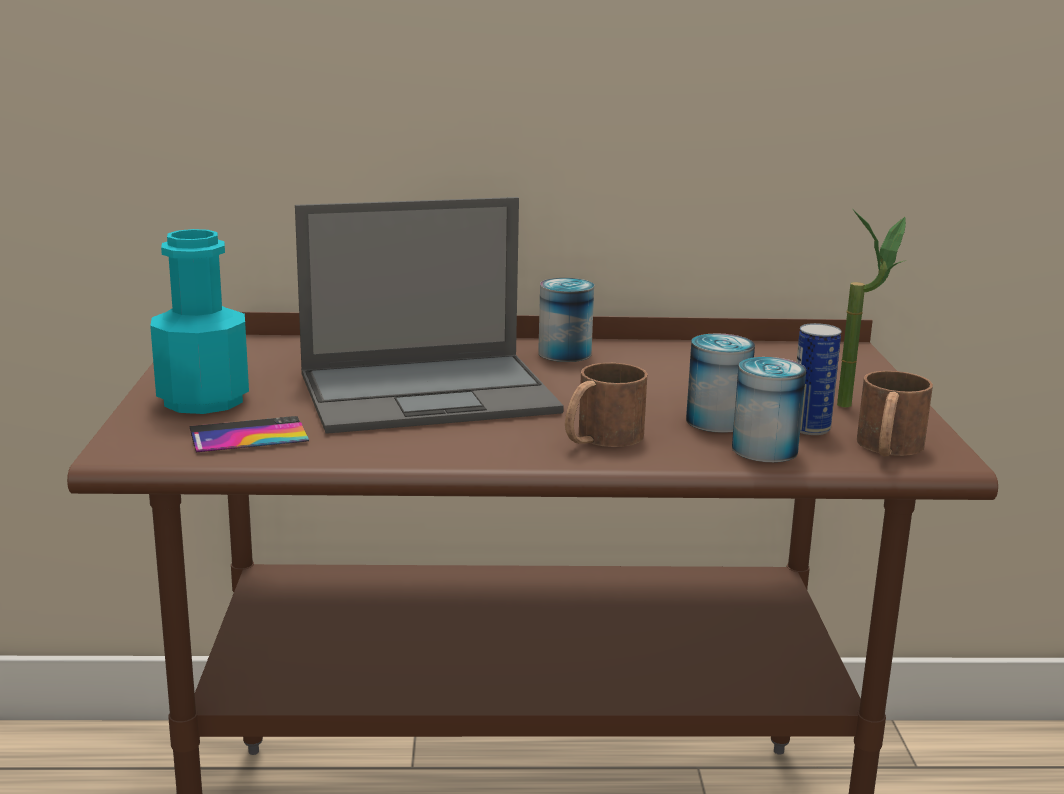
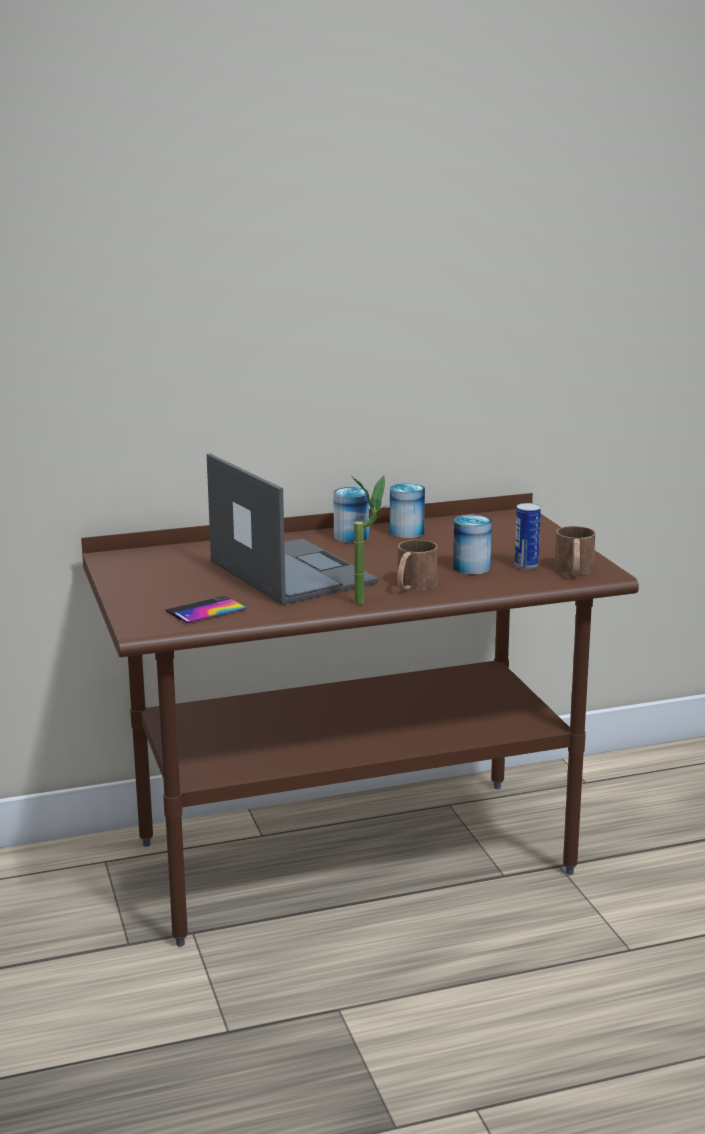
camera: 15 degrees left, 0 degrees up
turquoise bottle [150,229,249,414] -> none
laptop [295,197,564,434] -> laptop turned 90 degrees counterclockwise [207,454,379,605]
can [732,357,806,462] -> can moved to [390,483,425,538]
potted plant [837,210,906,408] -> potted plant moved to [350,475,388,605]

